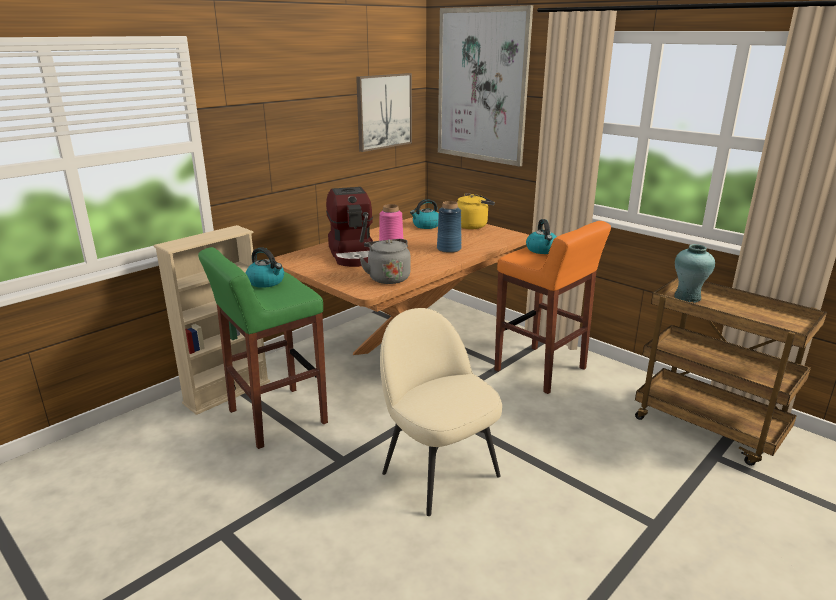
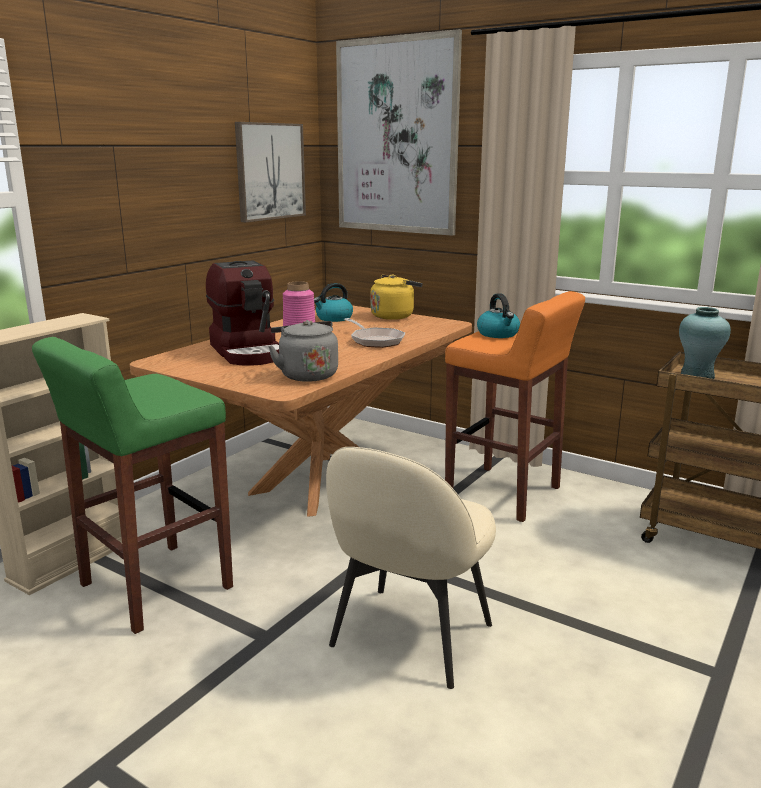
camera: 10 degrees left, 5 degrees down
kettle [246,247,284,288] -> none
beige chair [380,308,502,516] -> beige chair turned 105 degrees counterclockwise [326,447,496,689]
blue vase [437,201,461,253] -> frying pan [344,318,405,348]

